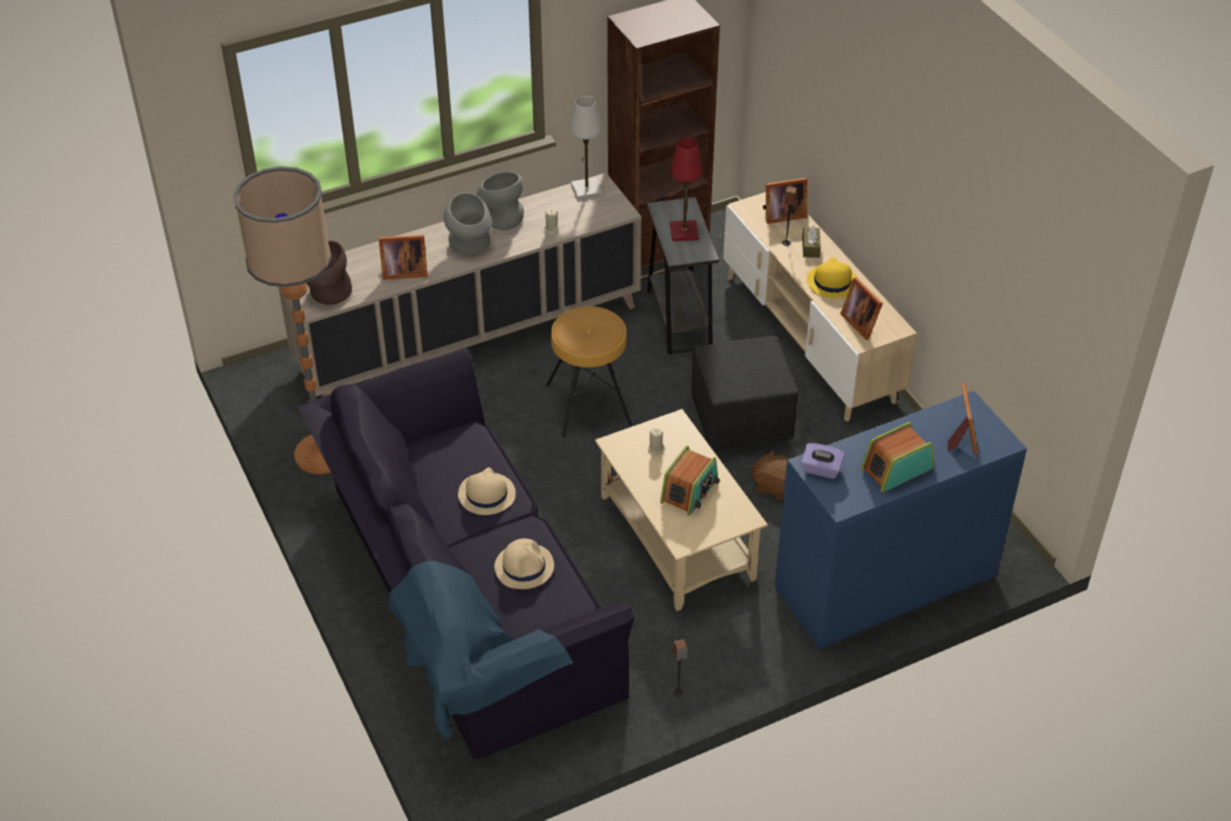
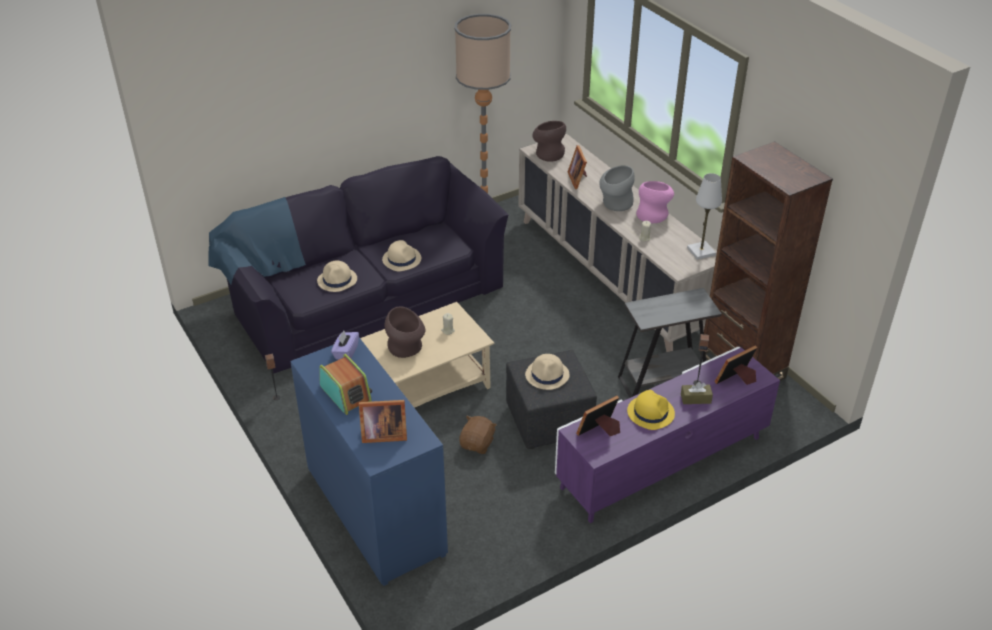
camera: 85 degrees right, 5 degrees down
grey vase [477,172,524,230] -> pink vase [636,181,674,223]
brown stool [546,306,632,437] -> none
radio [660,446,720,515] -> brown vase [384,307,425,358]
red table lamp [670,138,702,241] -> none
beige tv stand [723,192,917,422] -> purple tv stand [555,347,780,523]
picture frame [763,178,807,224] -> picture frame turned 75 degrees clockwise [715,346,757,385]
none -> beige hat [525,354,570,390]

